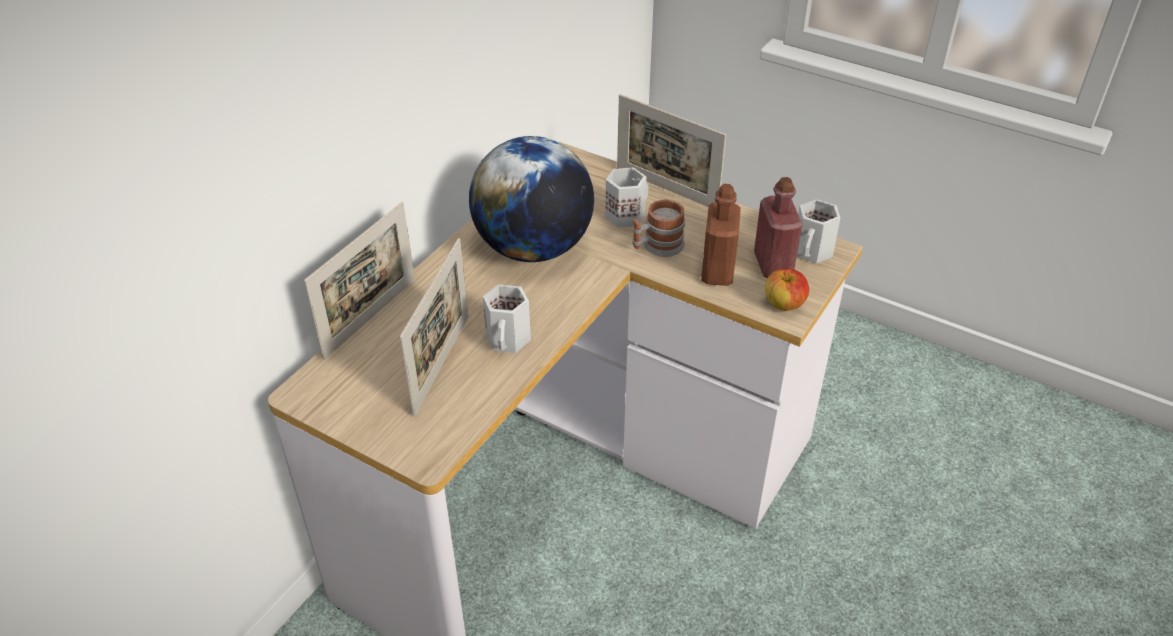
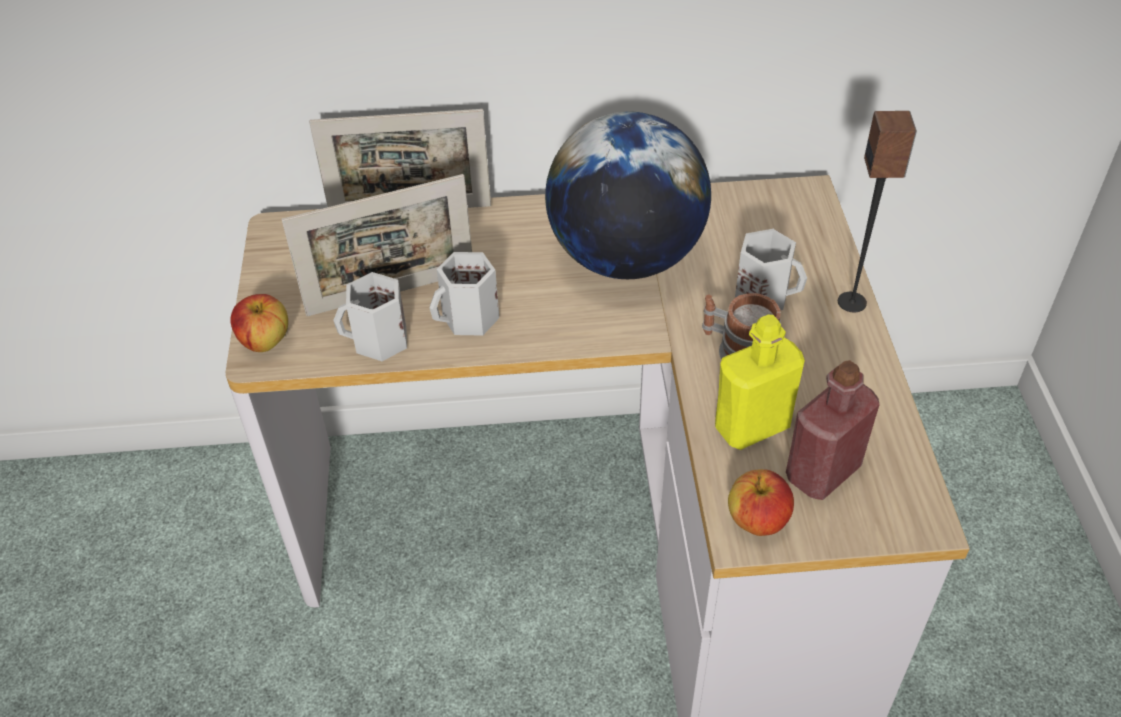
camera: 55 degrees right, 5 degrees up
picture frame [617,94,726,207] -> speaker [838,111,917,313]
brown bottle [701,184,741,286] -> yellow bottle [715,315,805,450]
white mug [797,199,841,264] -> white mug moved to [333,272,407,361]
none -> apple [230,294,288,352]

